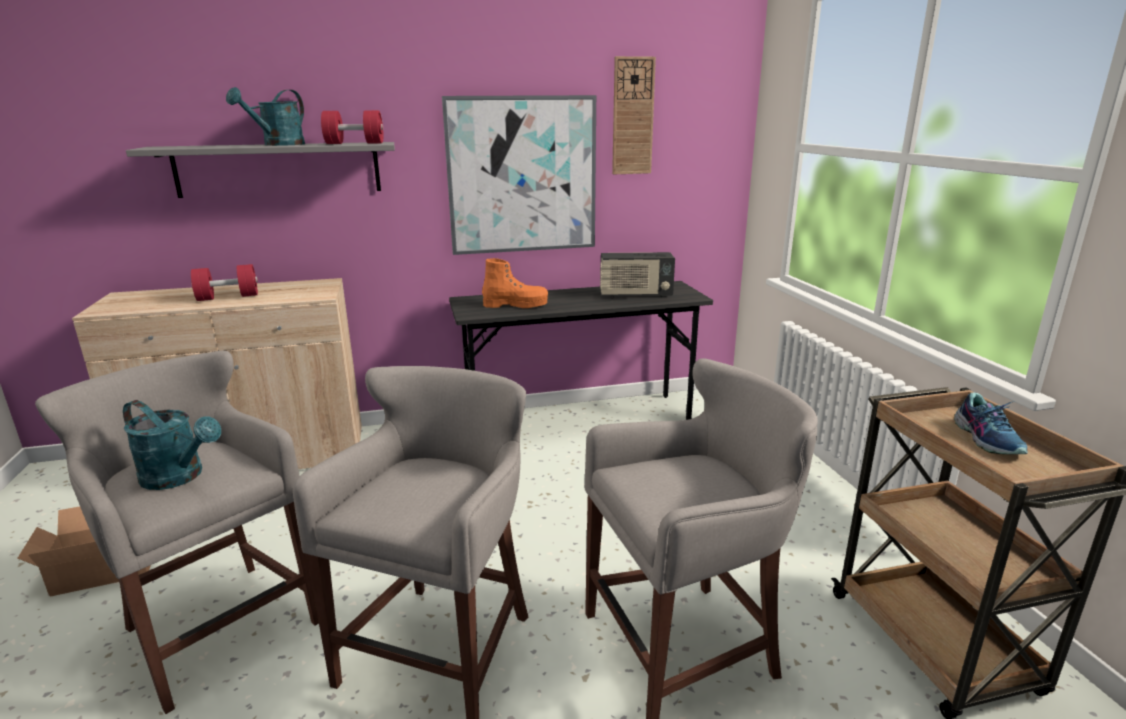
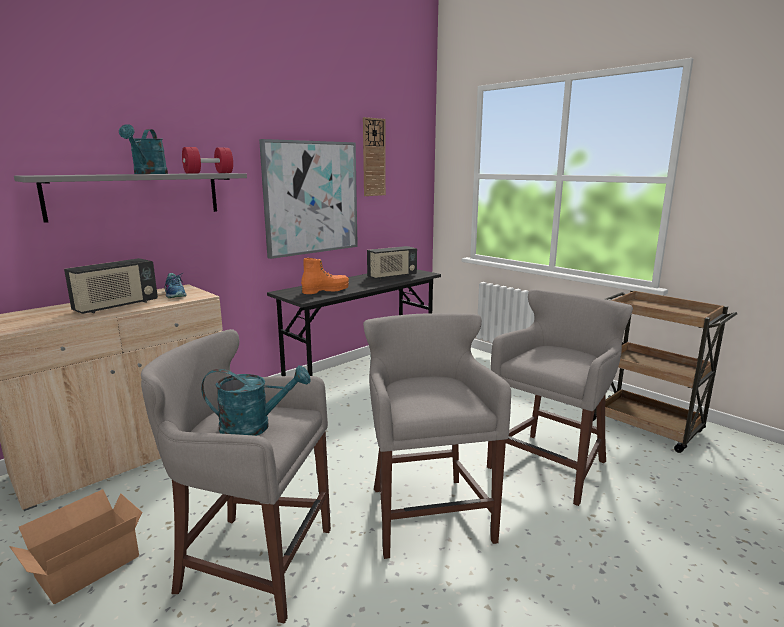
camera: 30 degrees left, 5 degrees down
red dumbbell [191,264,258,301] -> radio [64,258,158,314]
shoe [954,392,1028,454] -> shoe moved to [164,273,186,298]

